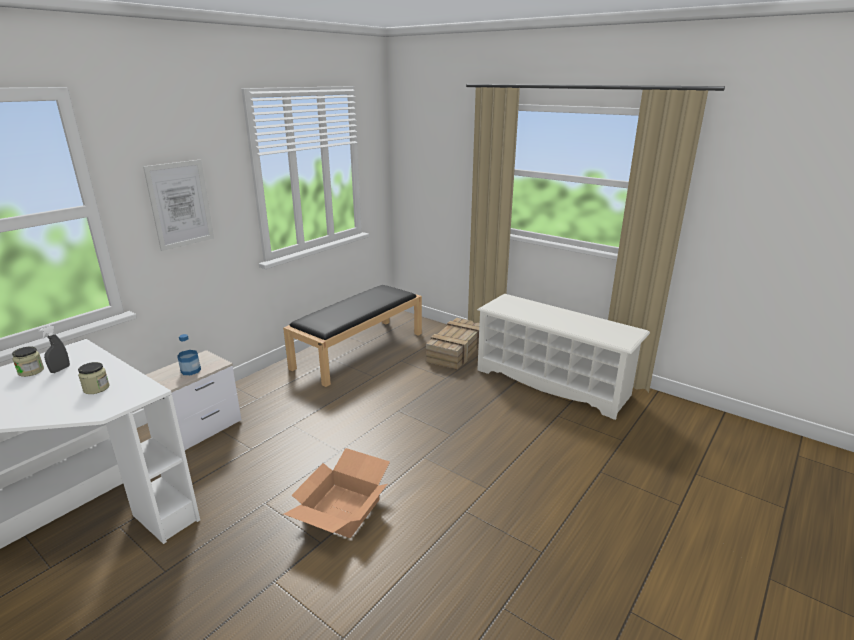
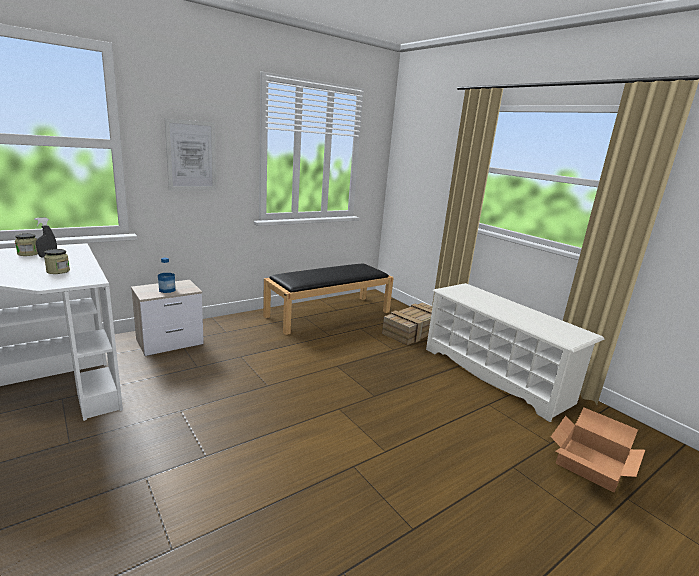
camera: 15 degrees right, 5 degrees down
cardboard box [284,448,390,538] -> cardboard box moved to [551,408,645,493]

